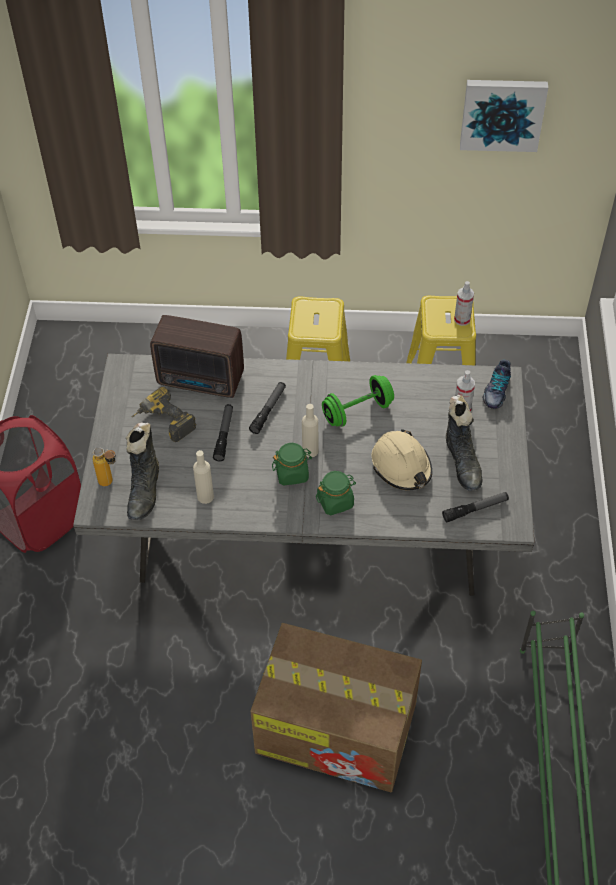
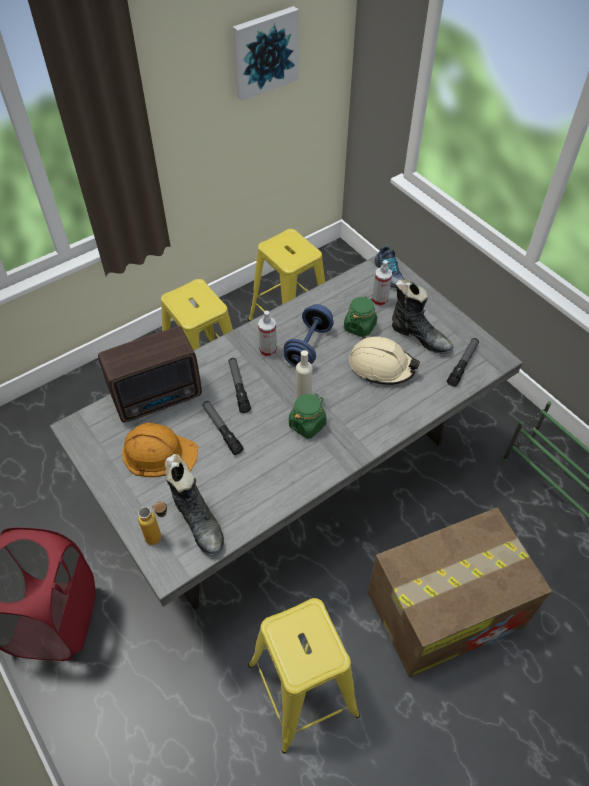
camera: 40 degrees left, 0 degrees up
power drill [132,387,197,442] -> orange hard hat [122,422,198,477]
beige bottle [193,450,214,504] -> none
green jar [316,471,356,515] -> green jar moved to [344,296,377,337]
green dumbbell [322,375,394,427] -> blue dumbbell [284,304,334,367]
spray bottle [454,281,474,326] -> spray bottle moved to [258,311,277,357]
none -> yellow stool [248,598,360,754]

